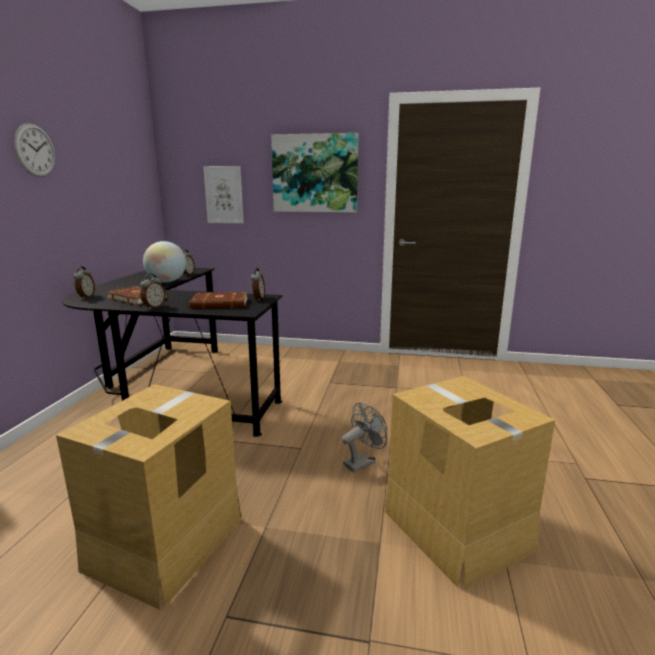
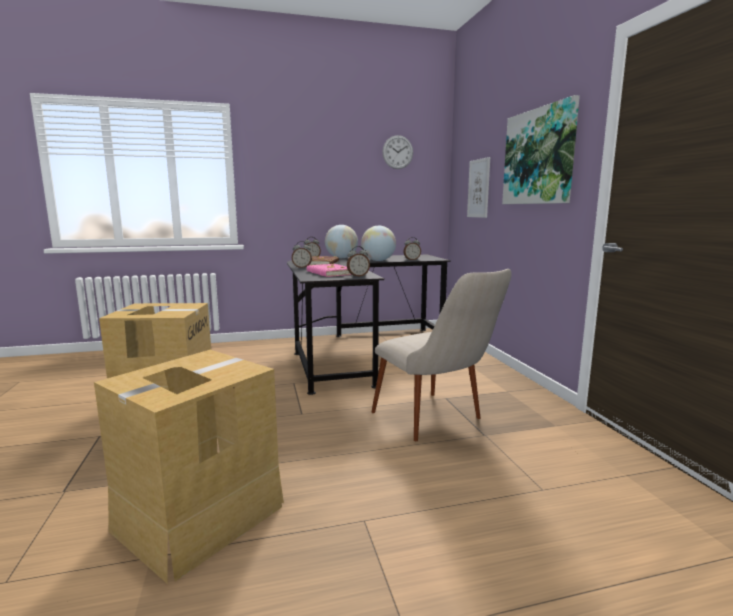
camera: 65 degrees right, 5 degrees down
wall clock [14,123,55,177] -> wall clock moved to [383,135,413,169]
brown book [189,292,247,308] -> pink book [307,264,352,277]
grey fan [342,402,387,472] -> none
none -> globe [325,225,358,258]
none -> beige chair [371,269,511,441]

